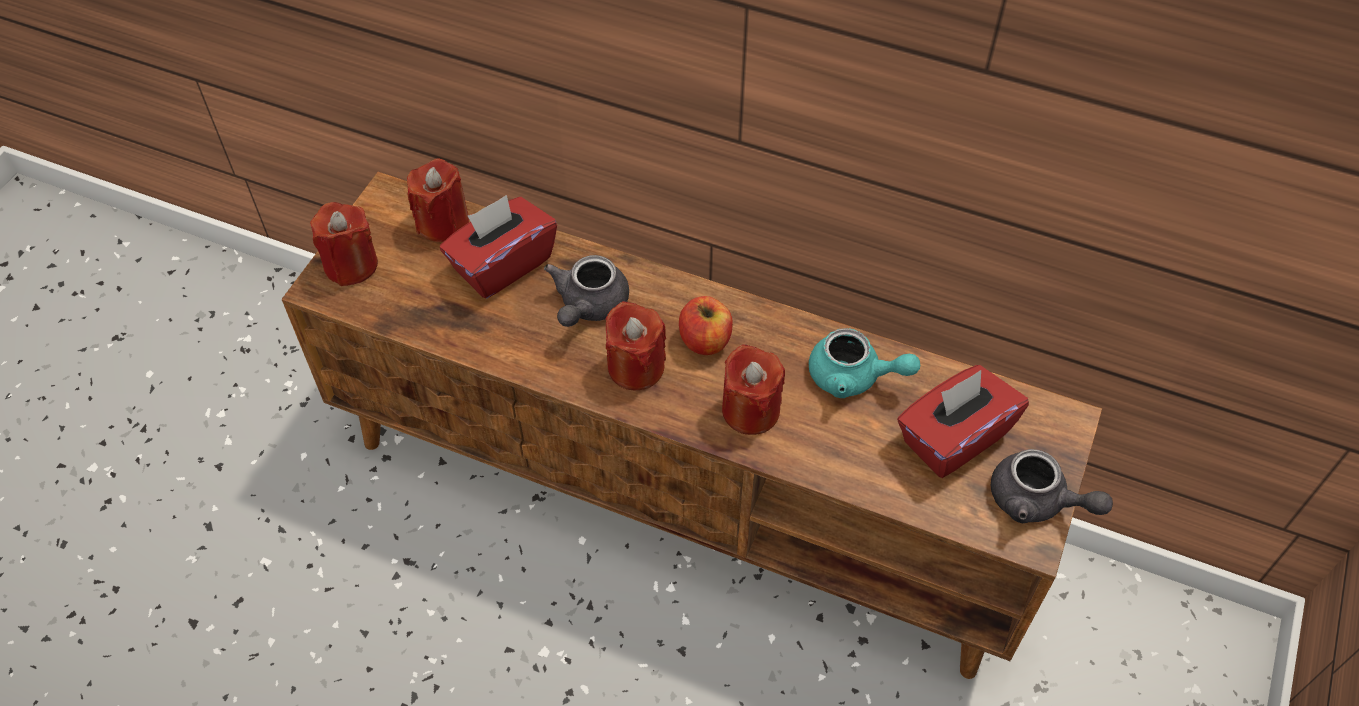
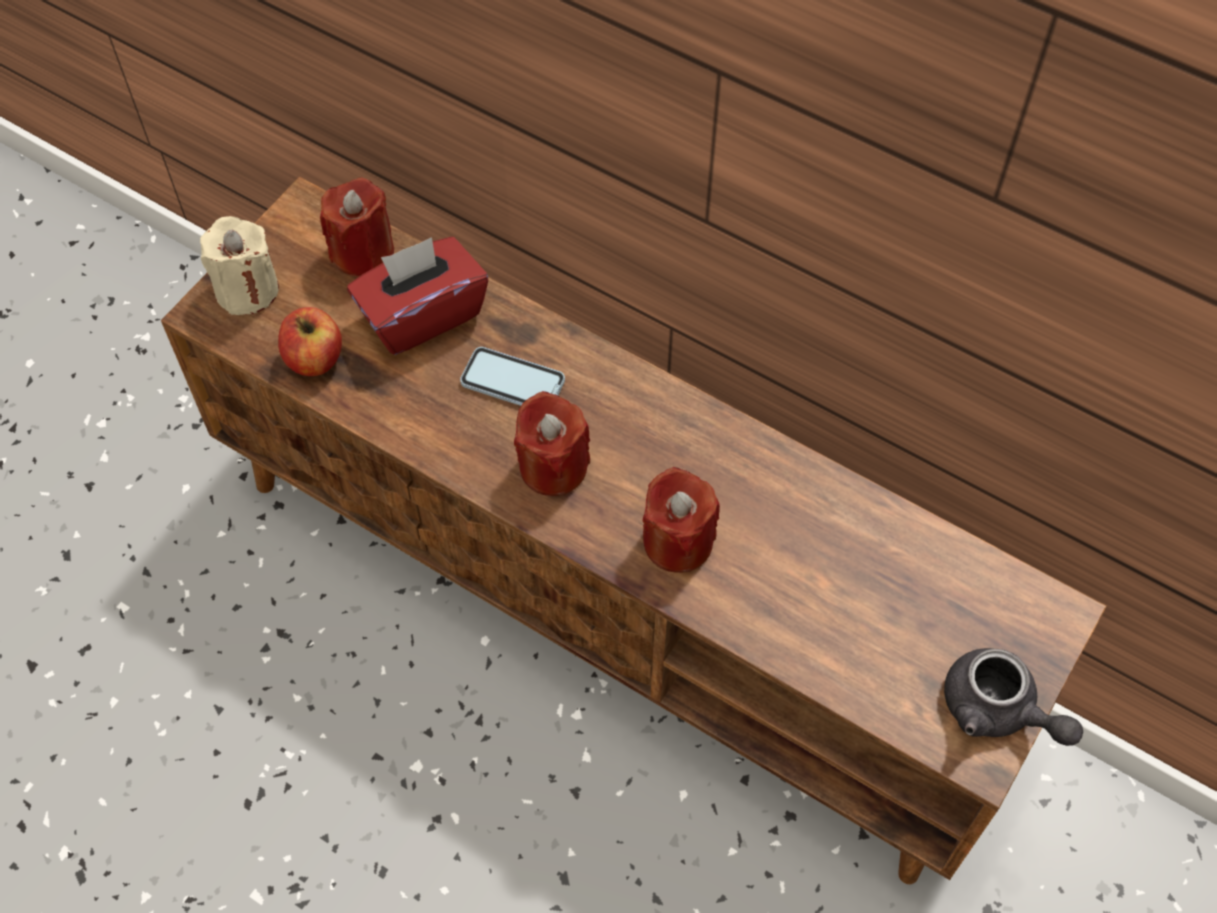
camera: 10 degrees right, 5 degrees up
red candle [310,202,378,286] -> beige candle [200,216,279,315]
grey teapot [544,255,629,327] -> phone [460,347,565,406]
apple [679,296,732,355] -> apple moved to [278,307,342,376]
turquoise teapot [809,328,920,398] -> none
red tissue box [897,365,1029,478] -> none

